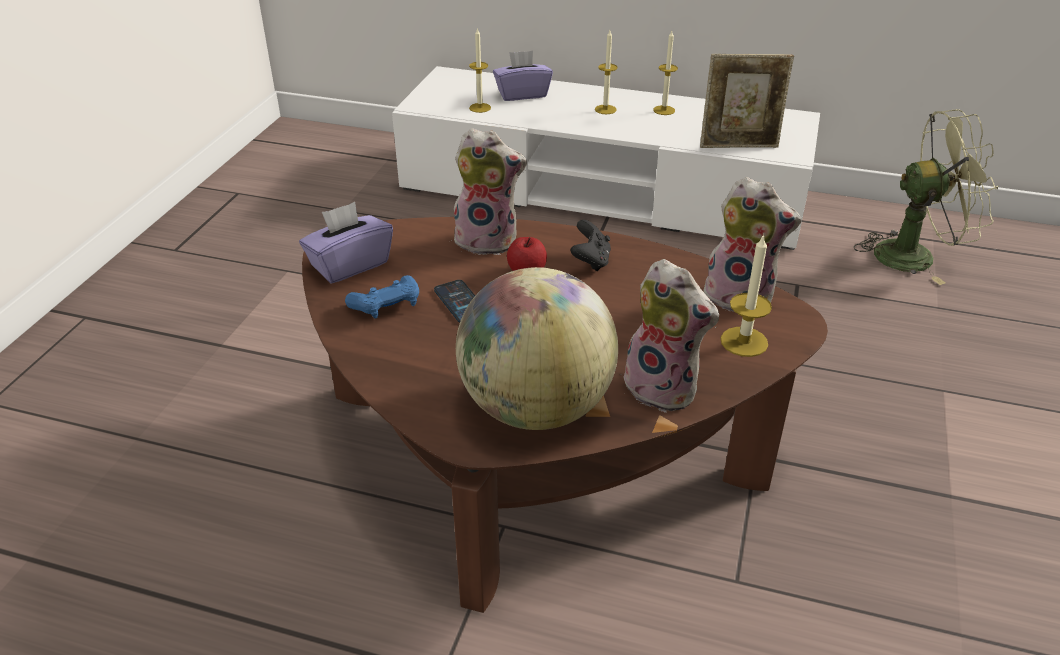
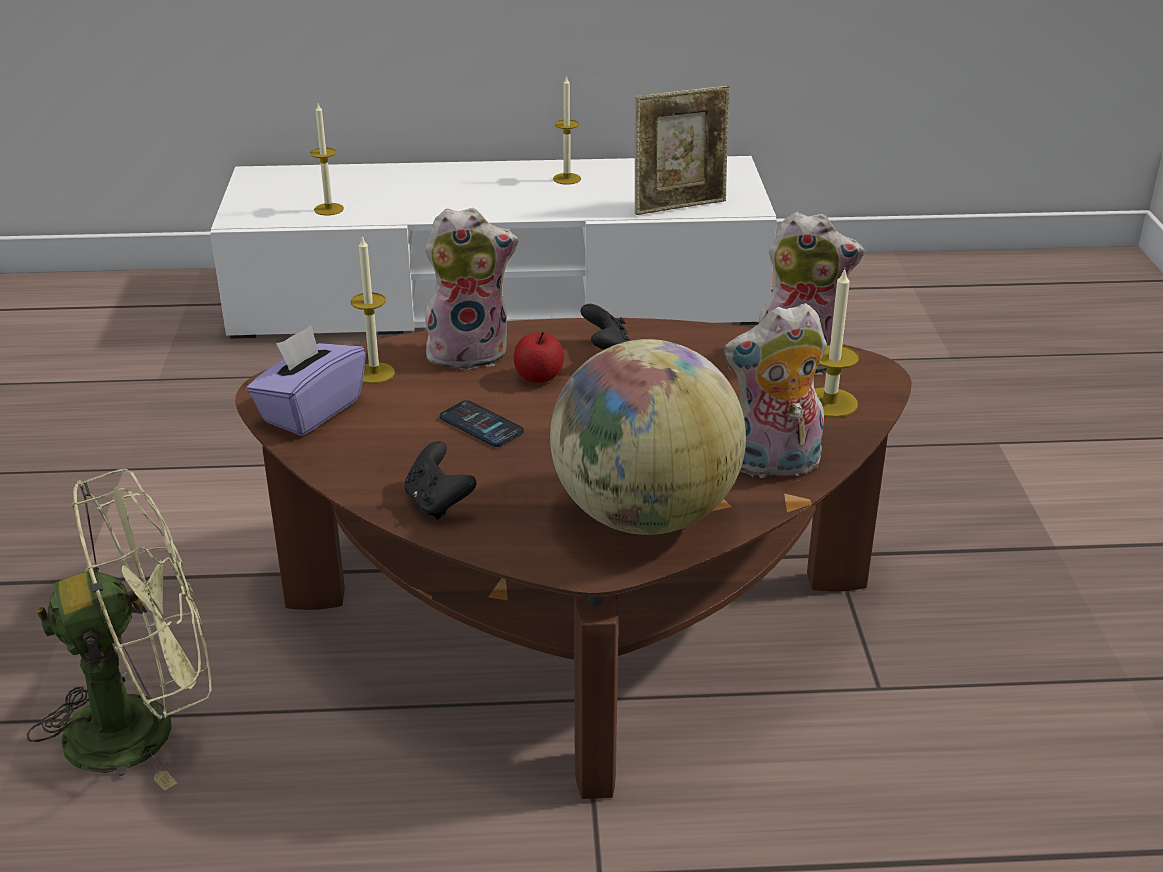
camera: 20 degrees left, 5 degrees down
blue game controller [345,275,419,319] -> none
purple tissue box [493,50,553,101] -> none
candle [595,30,617,114] -> candle moved to [351,235,395,384]
plush toy [615,259,719,413] -> plush toy turned 150 degrees clockwise [724,303,827,481]
green fan [854,109,998,285] -> green fan moved to [27,469,212,791]
none -> black game controller [405,441,477,520]

